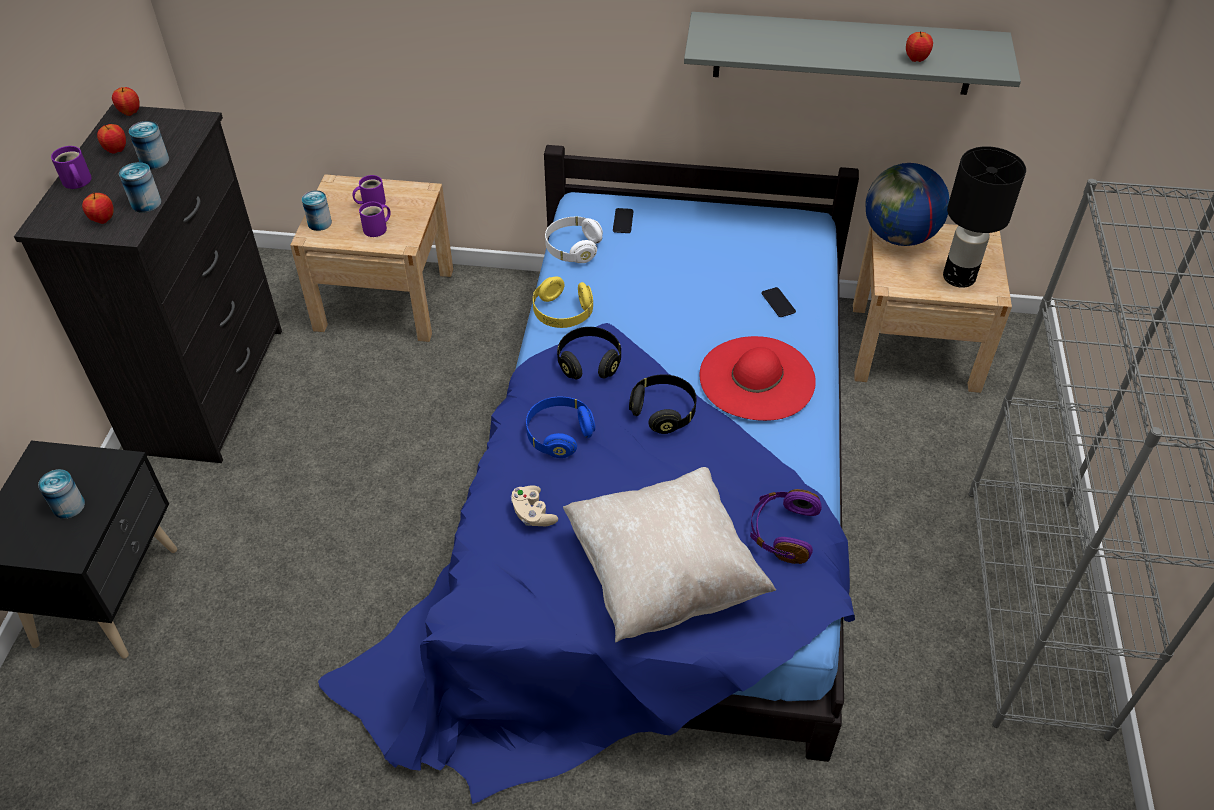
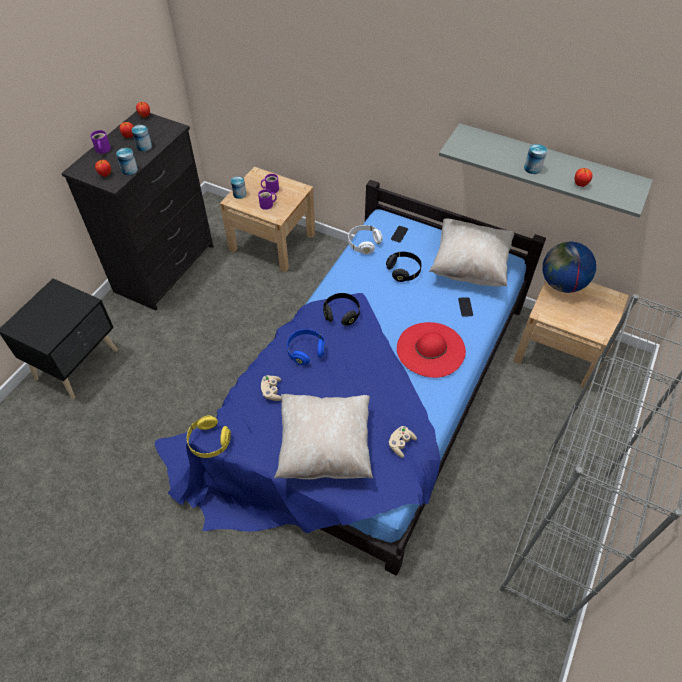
camera: 20 degrees right, 5 degrees up
can [38,469,85,519] -> can moved to [524,144,547,174]
yellow headphones [533,276,593,328] -> yellow headphones moved to [187,416,231,458]
black headphones [629,374,696,434] -> black headphones moved to [386,252,422,282]
purple headphones [750,489,822,564] -> beige game controller [388,426,417,458]
black table lamp [943,146,1026,288] -> none
none -> beige pillow [429,218,514,286]

